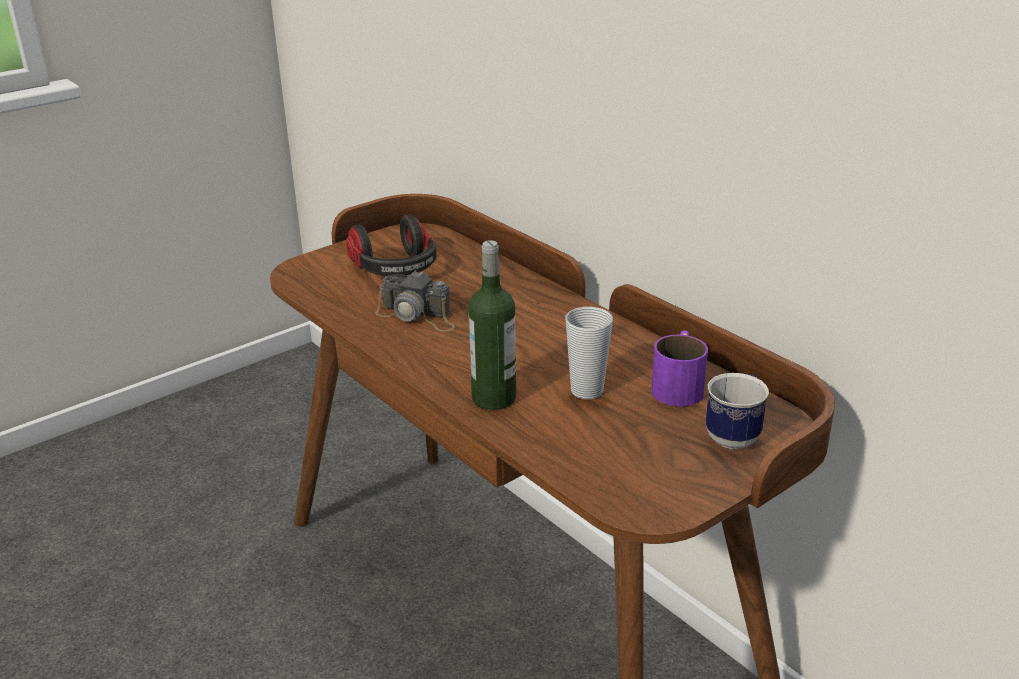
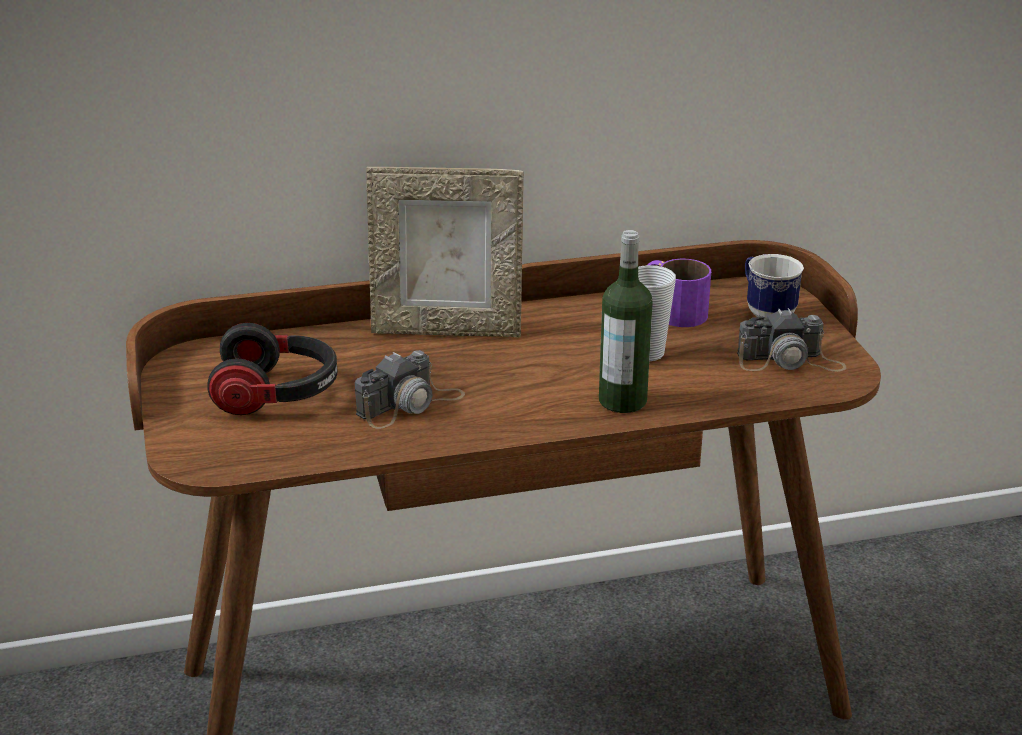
camera: 65 degrees left, 0 degrees up
none -> picture frame [366,167,524,337]
none -> camera [737,308,846,372]

